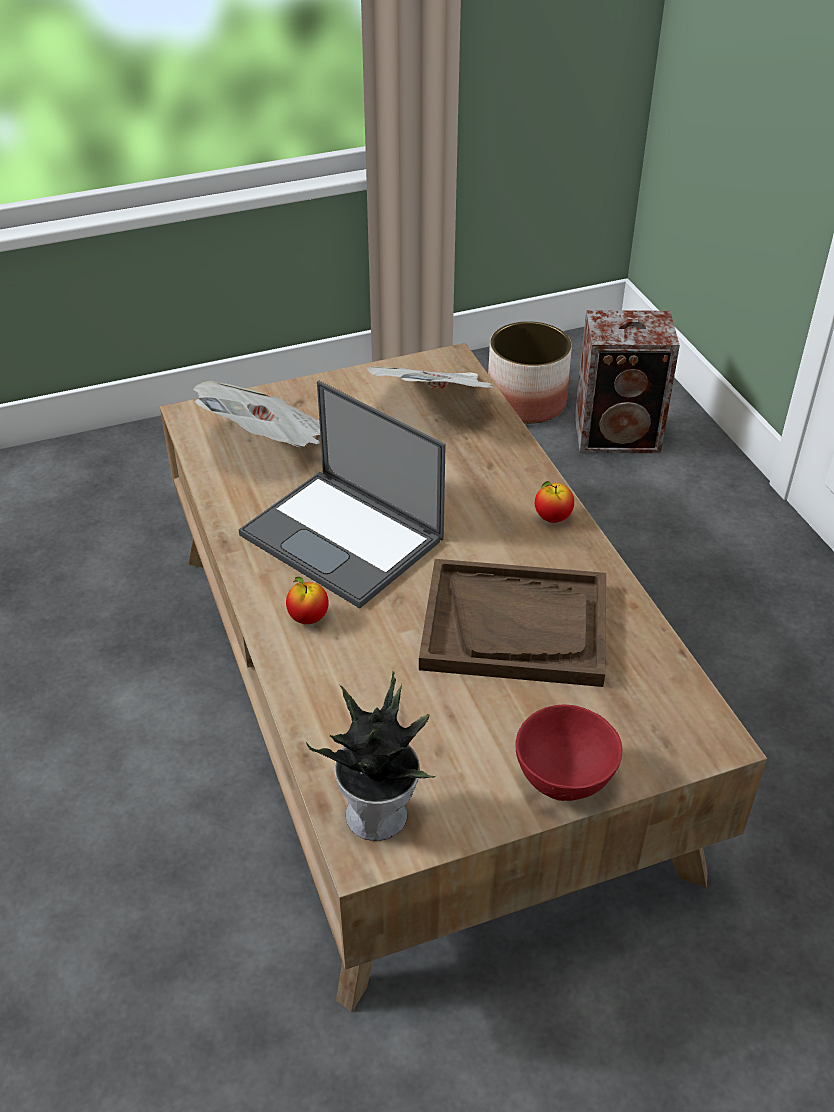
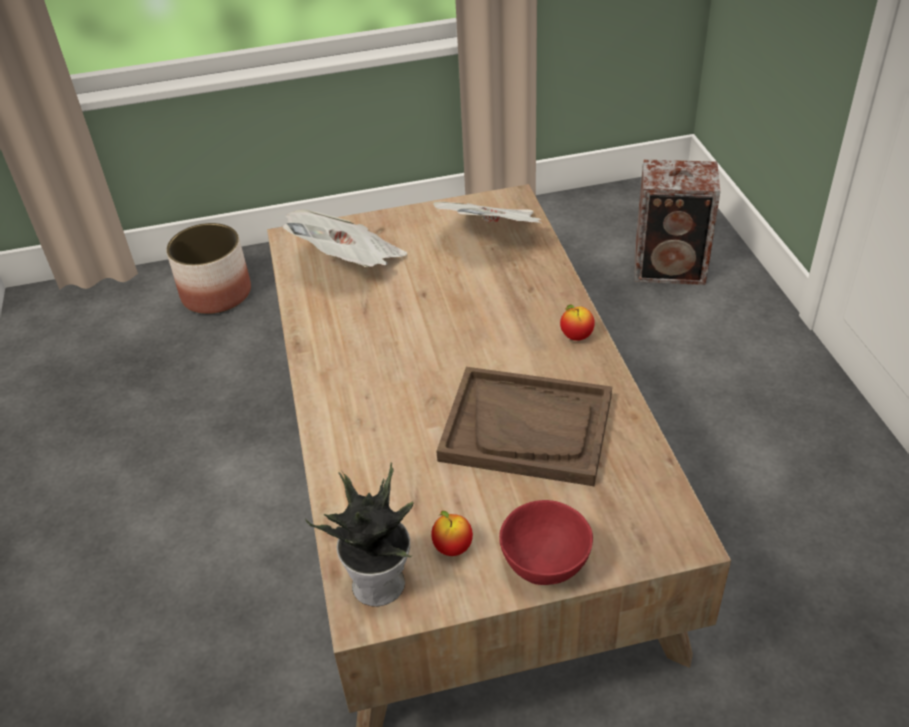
camera: 10 degrees right, 0 degrees up
laptop [238,380,446,608] -> none
apple [286,577,329,624] -> apple moved to [431,511,473,556]
planter [488,321,572,424] -> planter moved to [166,223,251,314]

